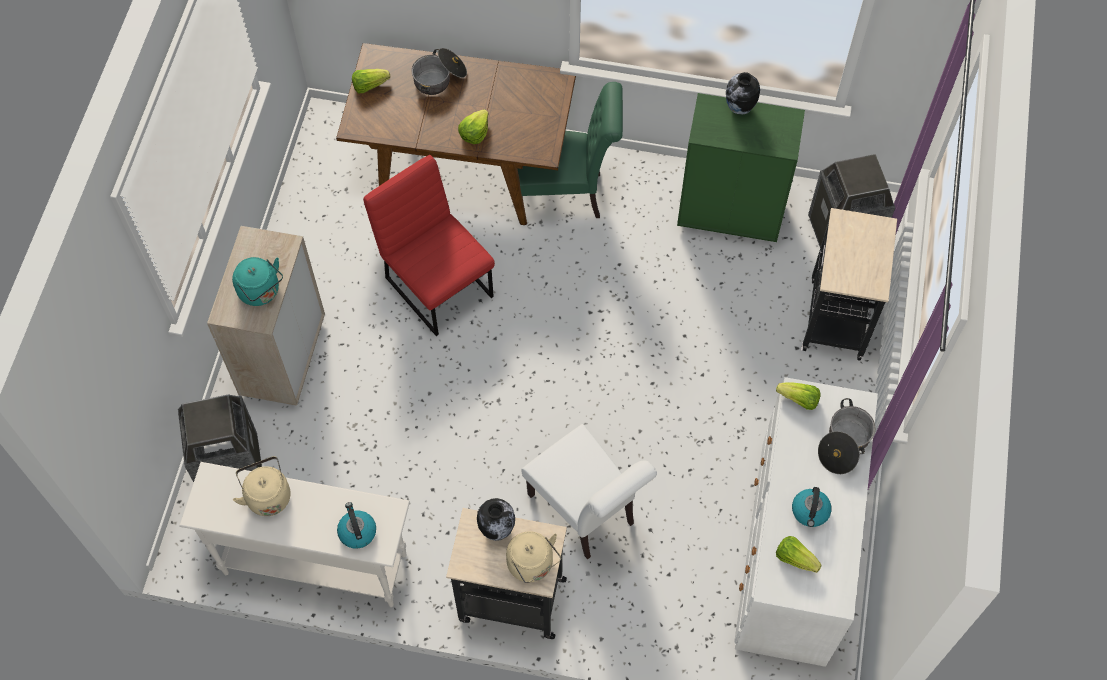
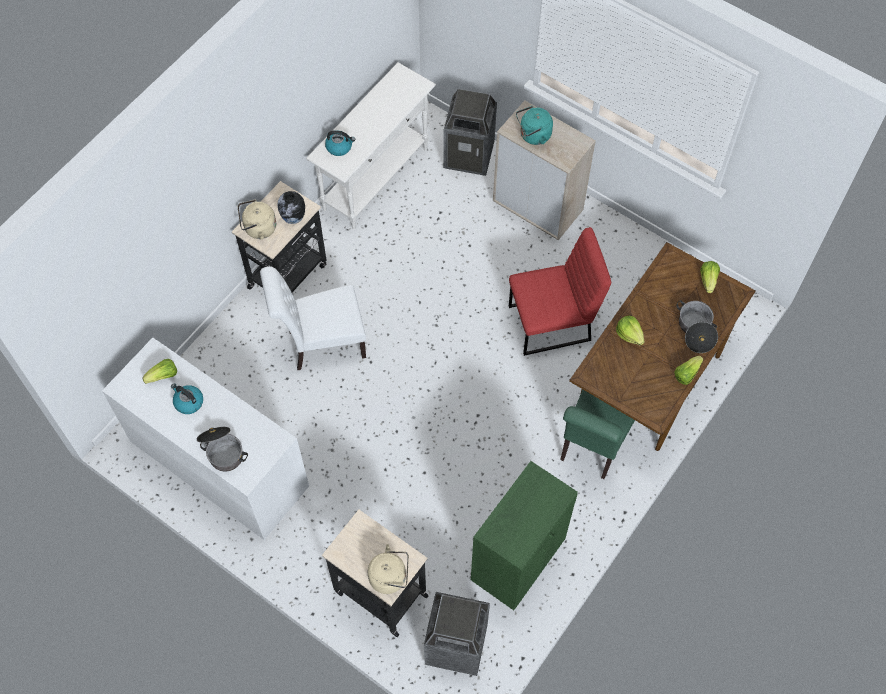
camera: 115 degrees right, 0 degrees up
beige kettle [233,456,290,516] -> beige kettle moved to [368,544,409,594]
vase [726,72,760,115] -> none
lettuce [776,382,821,410] -> lettuce moved to [674,356,704,385]

